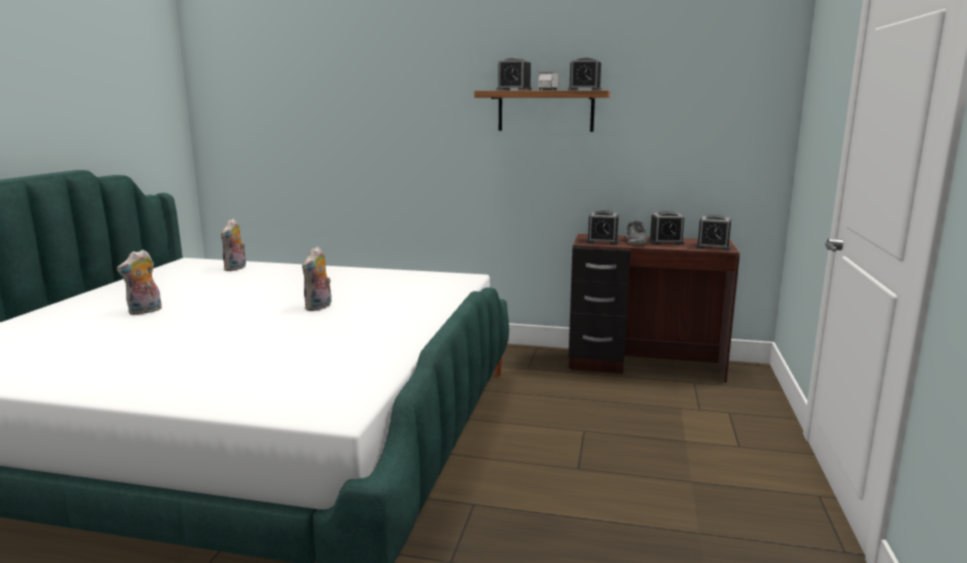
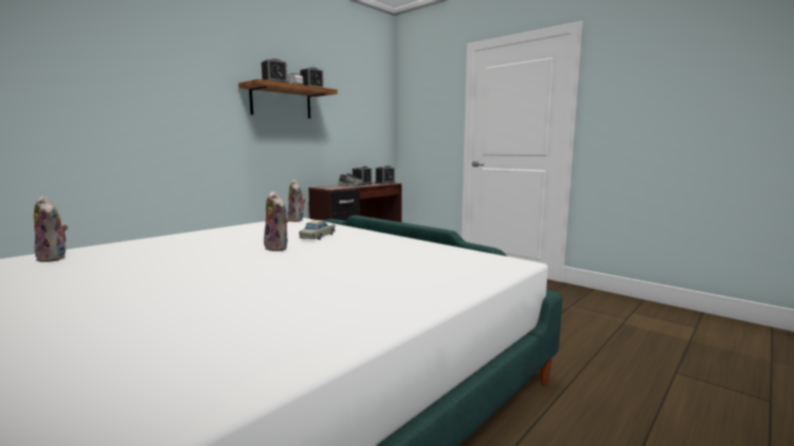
camera: 60 degrees left, 5 degrees down
plush toy [117,249,162,315] -> plush toy moved to [287,179,306,222]
alarm clock [586,210,619,245] -> none
none -> beige toy car [299,220,335,240]

